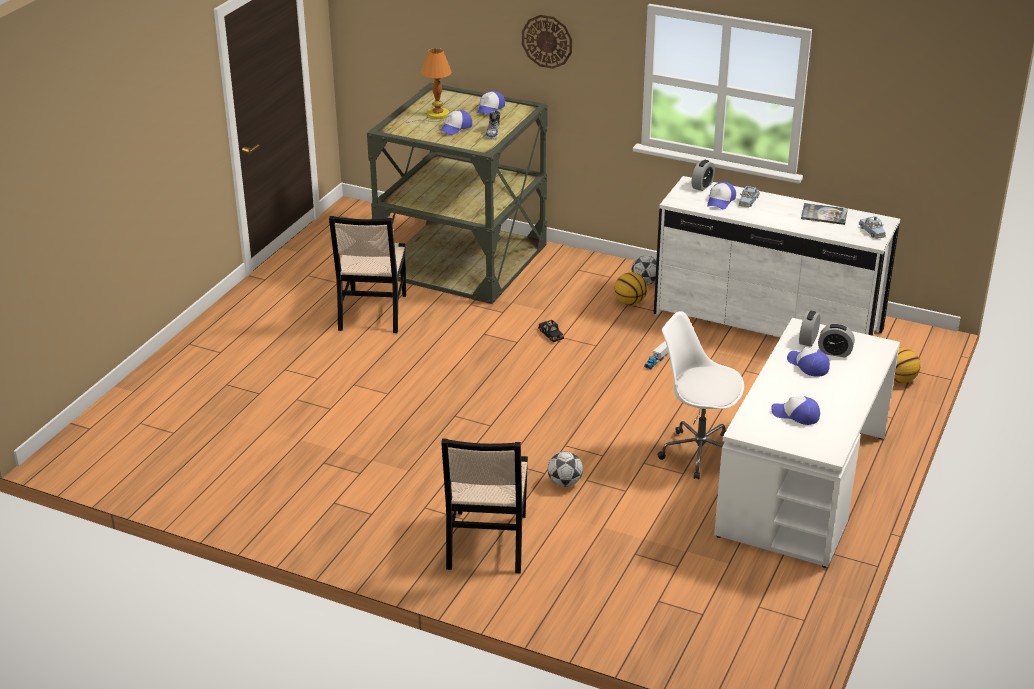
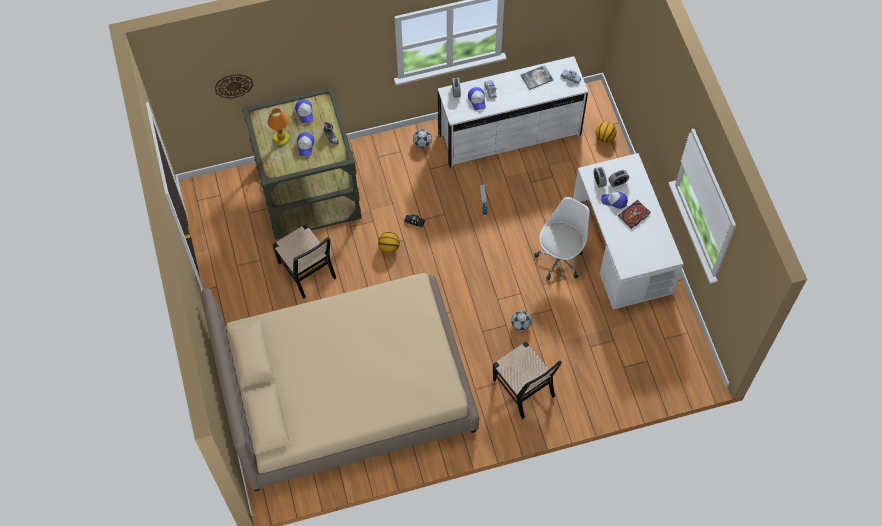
camera: 40 degrees left, 30 degrees up
wall clock [522,15,572,69] -> wall clock moved to [214,74,253,99]
basketball [614,272,647,305] -> basketball moved to [378,232,400,254]
white office chair [657,311,744,479] -> white office chair turned 135 degrees clockwise [534,197,590,280]
cap [772,396,820,425] -> none
none -> beige bed [201,273,479,491]
none -> book [618,200,650,229]

